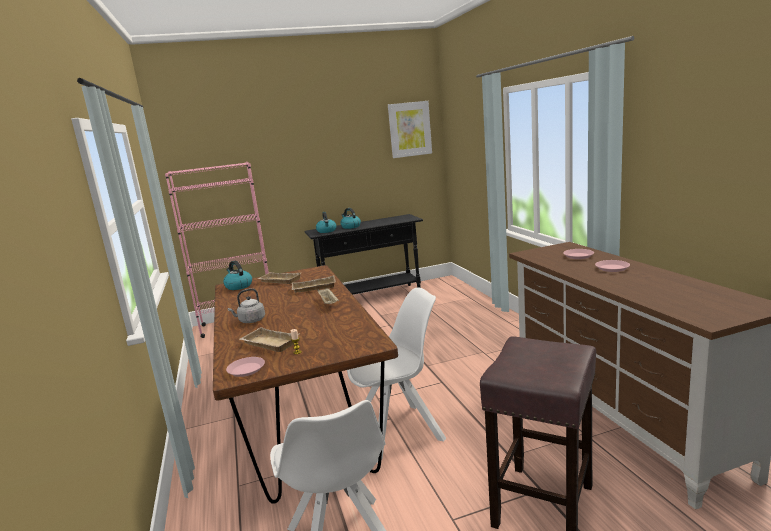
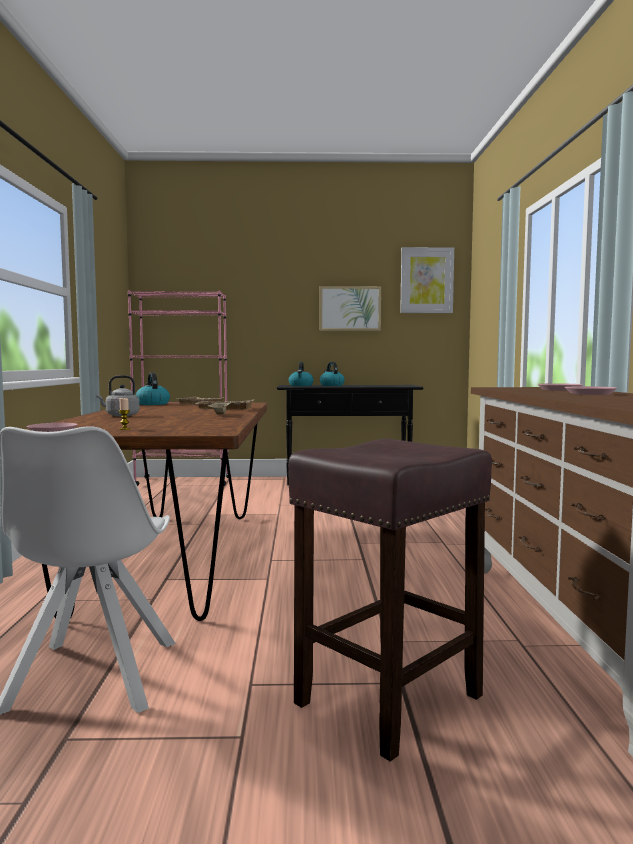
camera: 15 degrees right, 10 degrees down
beige tray [240,327,299,352] -> none
white chair [347,287,446,463] -> none
none -> picture [320,286,381,331]

